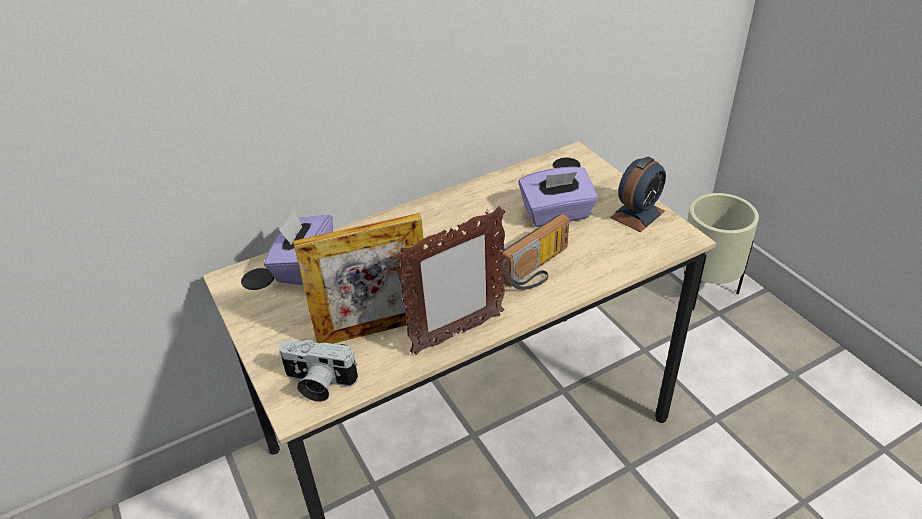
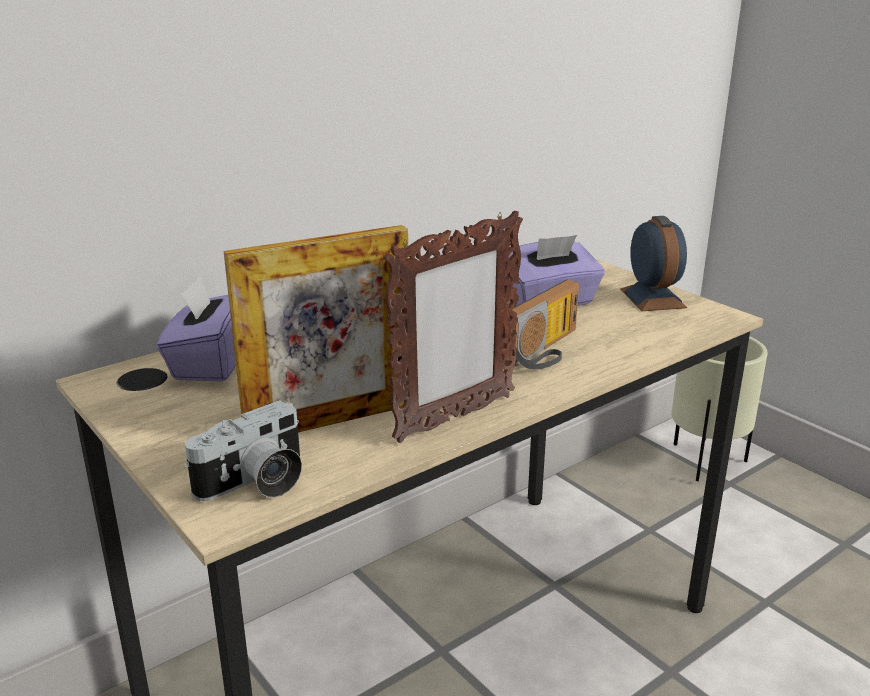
camera: 10 degrees left, 15 degrees down
camera [279,340,358,402] -> camera turned 45 degrees counterclockwise [184,400,302,501]
alarm clock [610,157,666,232] -> alarm clock turned 45 degrees counterclockwise [620,216,687,311]

